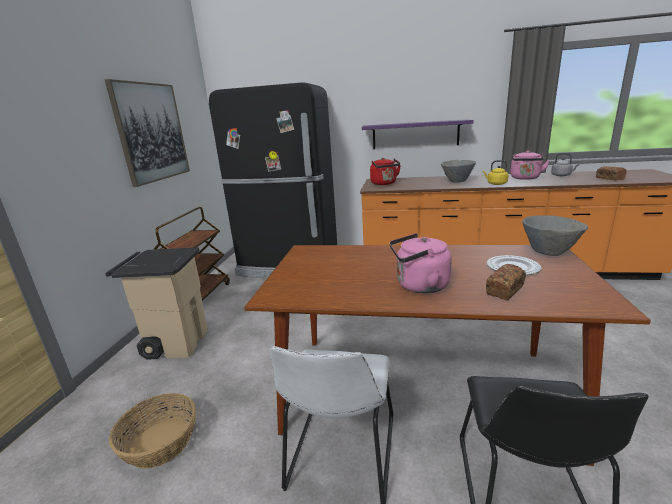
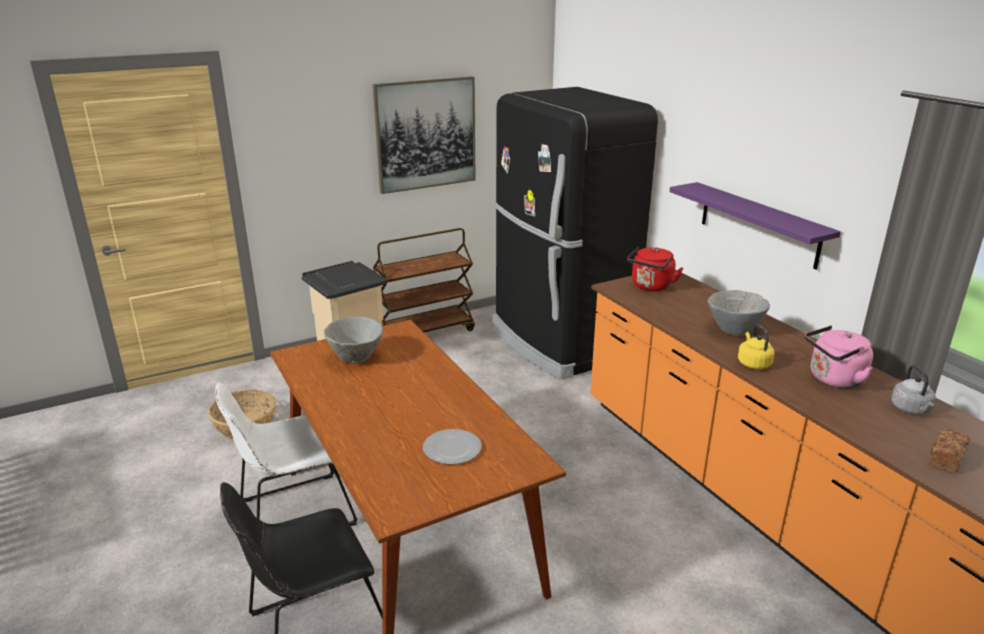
camera: 50 degrees right, 5 degrees up
pink kettle [389,233,452,293] -> none
bread [486,264,526,300] -> none
grey bowl [523,215,588,256] -> grey bowl moved to [324,317,383,364]

